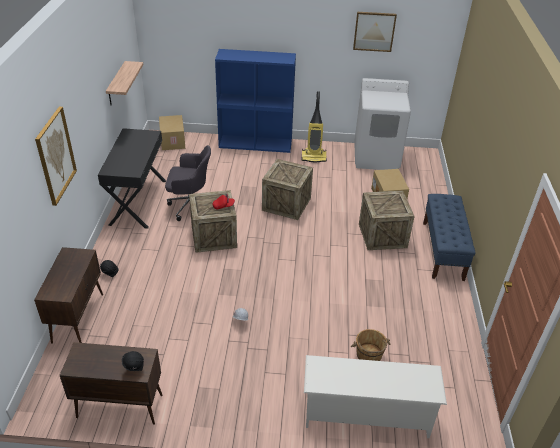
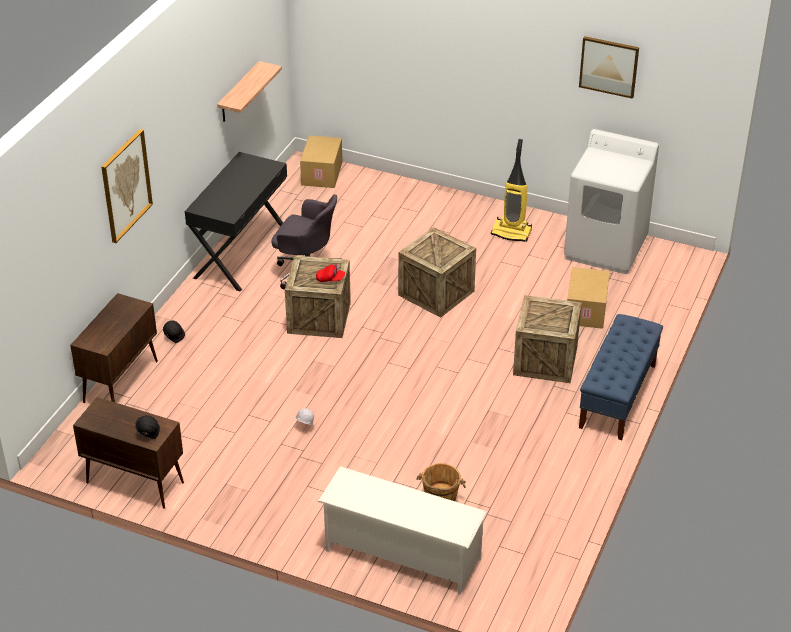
camera: 20 degrees right, 0 degrees up
blue bookcase [215,49,296,153] -> none

